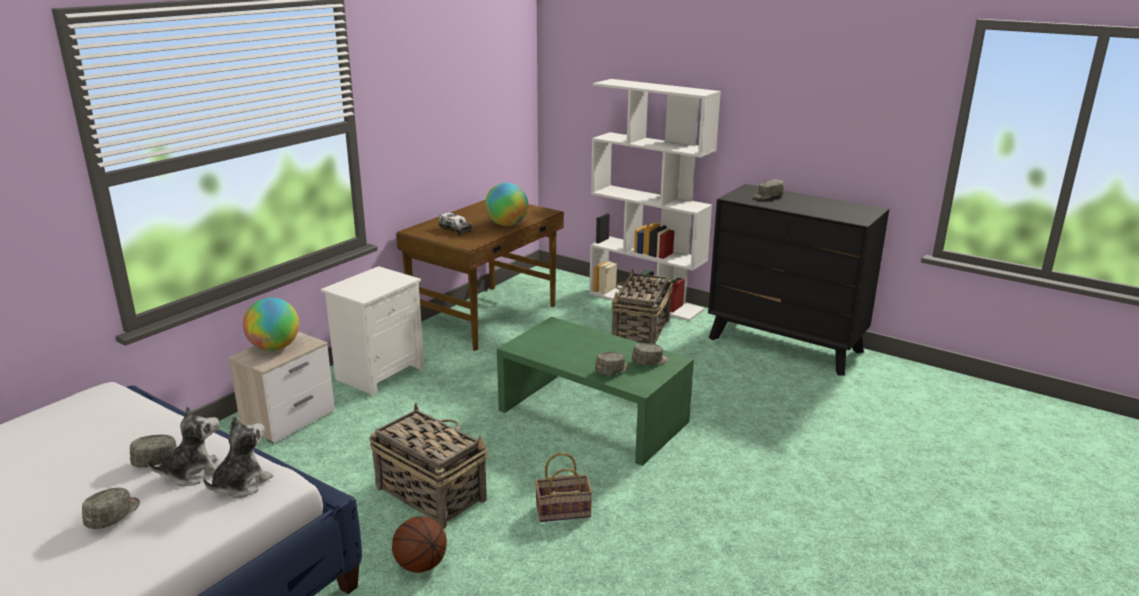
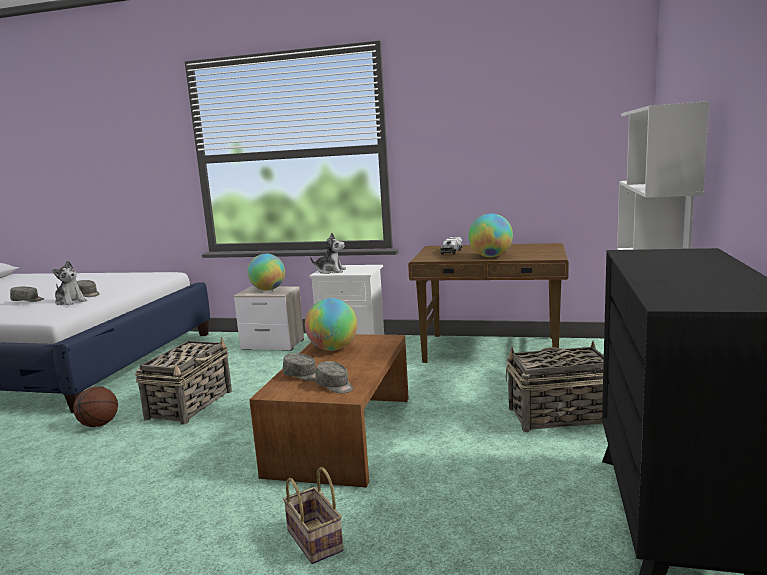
camera: 70 degrees right, 10 degrees down
plush toy [203,416,273,498] -> plush toy moved to [310,233,346,274]
green coffee table [497,317,694,466] -> brown coffee table [249,334,409,487]
basket [535,453,593,522] -> basket moved to [283,467,343,564]
grey cap [753,179,784,199] -> none
none -> globe [305,298,357,351]

